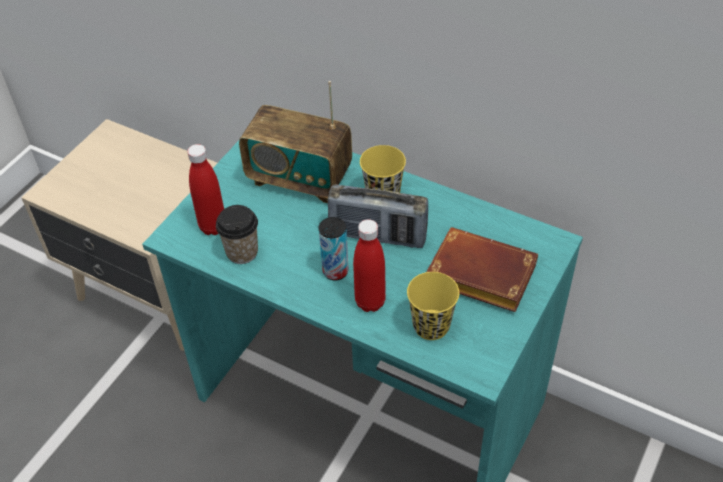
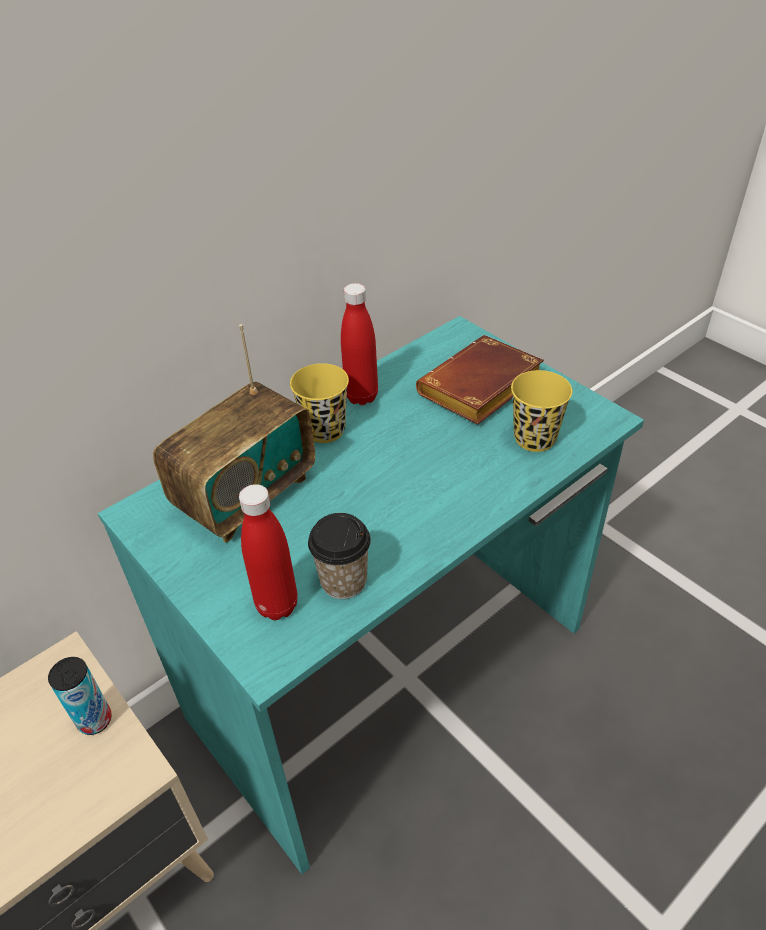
camera: 70 degrees left, 5 degrees down
can [319,217,349,281] -> can moved to [48,657,111,735]
radio [328,184,428,248] -> none
red bottle [353,219,386,312] -> red bottle moved to [341,283,378,405]

